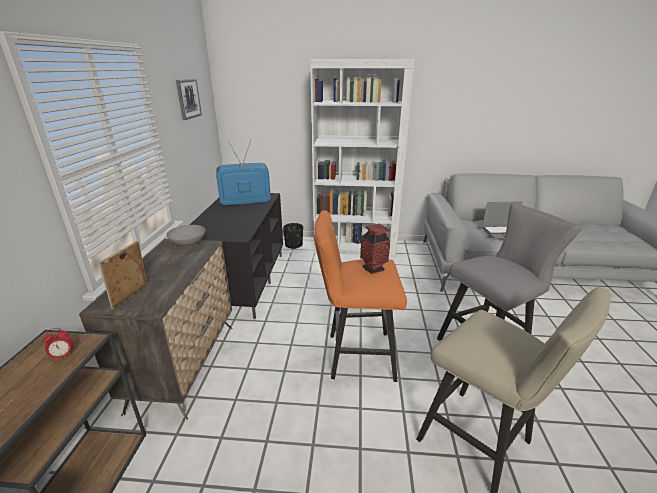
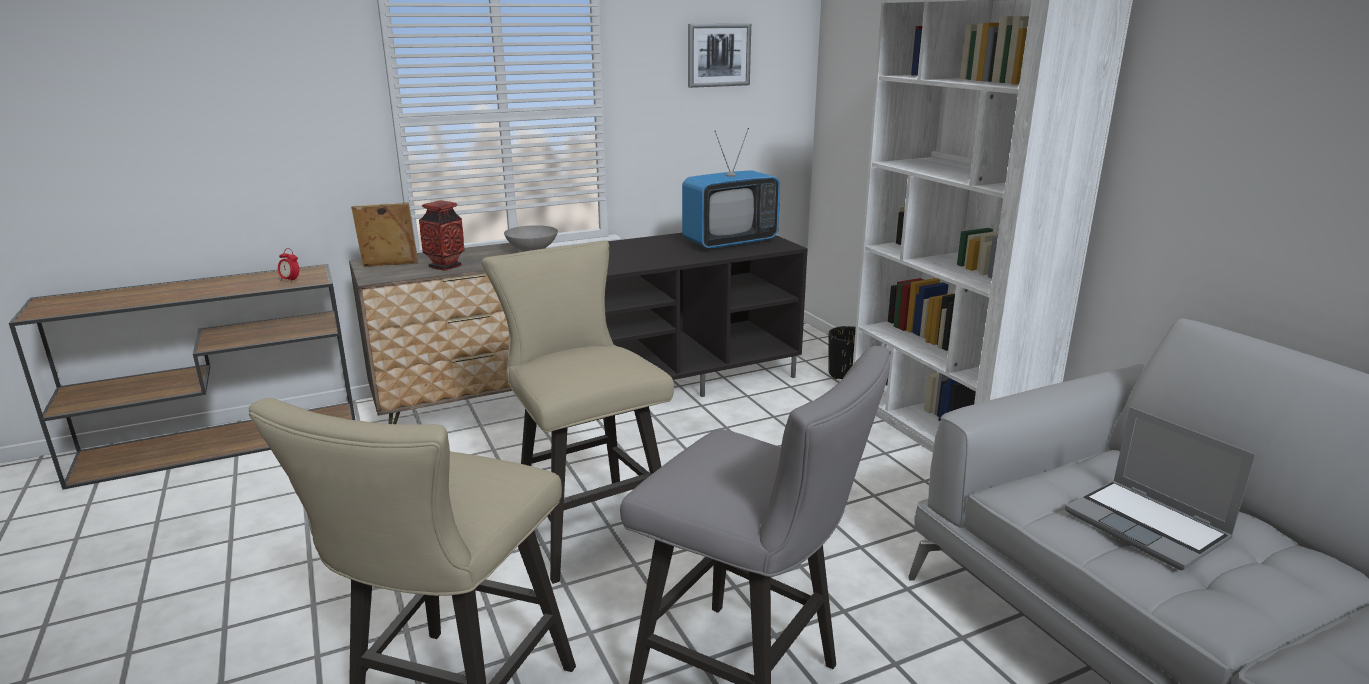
camera: 60 degrees right, 5 degrees down
television [216,140,271,206] -> television turned 105 degrees clockwise [682,128,780,249]
orange stool [314,210,407,382] -> beige stool [482,241,674,584]
vase [360,224,390,274] -> vase moved to [419,200,464,271]

